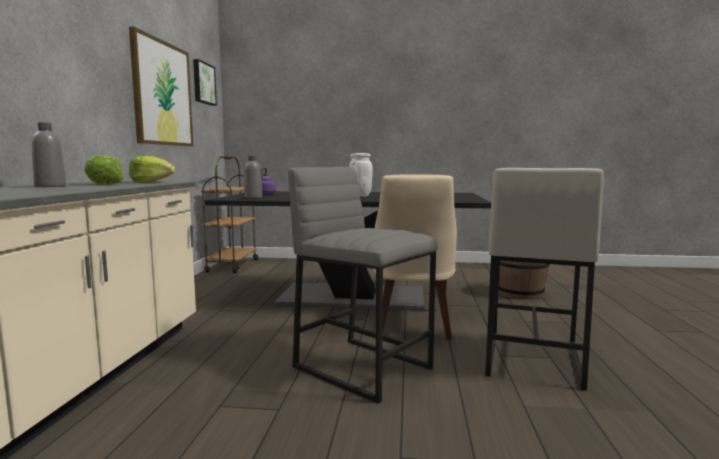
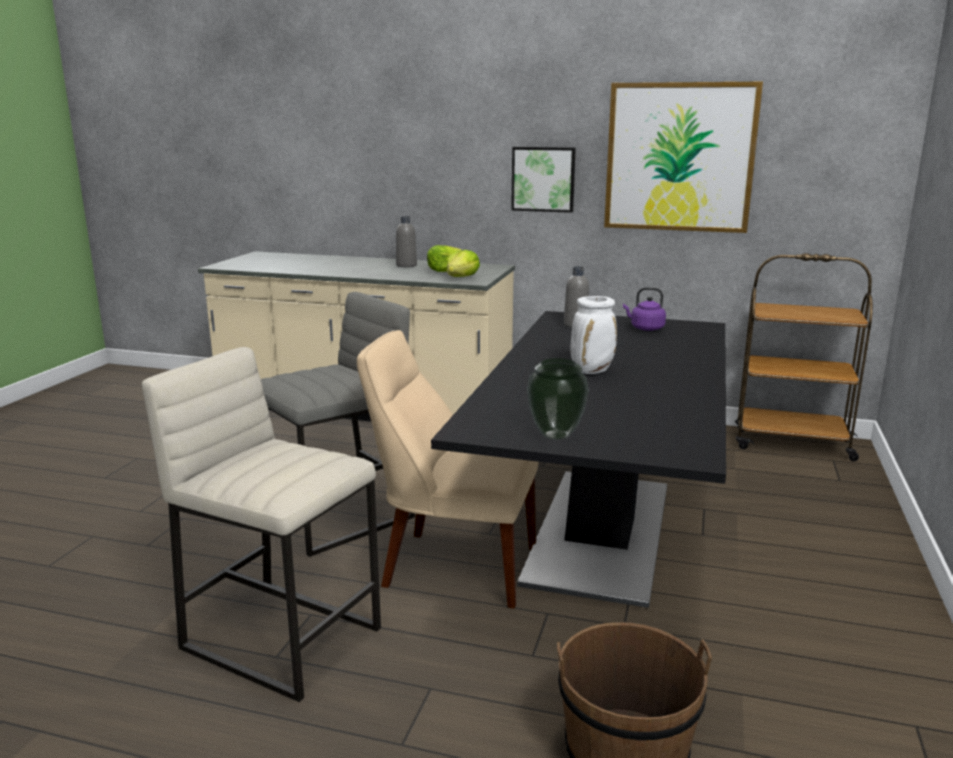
camera: 100 degrees right, 10 degrees up
picture [193,59,217,106] -> picture moved to [511,147,576,213]
none -> vase [527,358,589,440]

